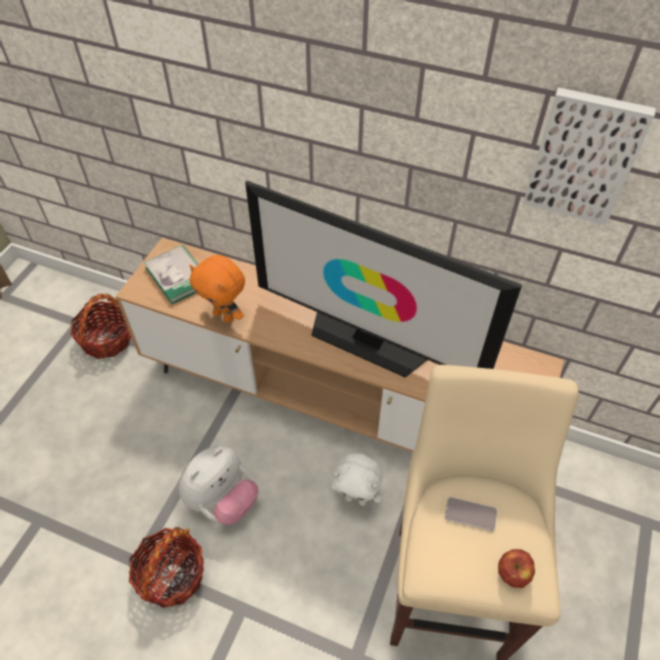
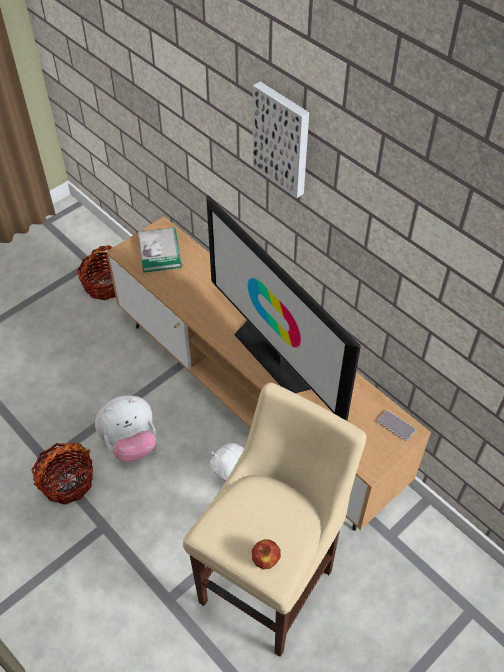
camera: 25 degrees right, 0 degrees up
orange plush toy [189,255,245,323] -> none
phone [445,497,497,531] -> phone moved to [378,410,416,441]
picture [523,87,656,225] -> picture moved to [253,81,309,198]

